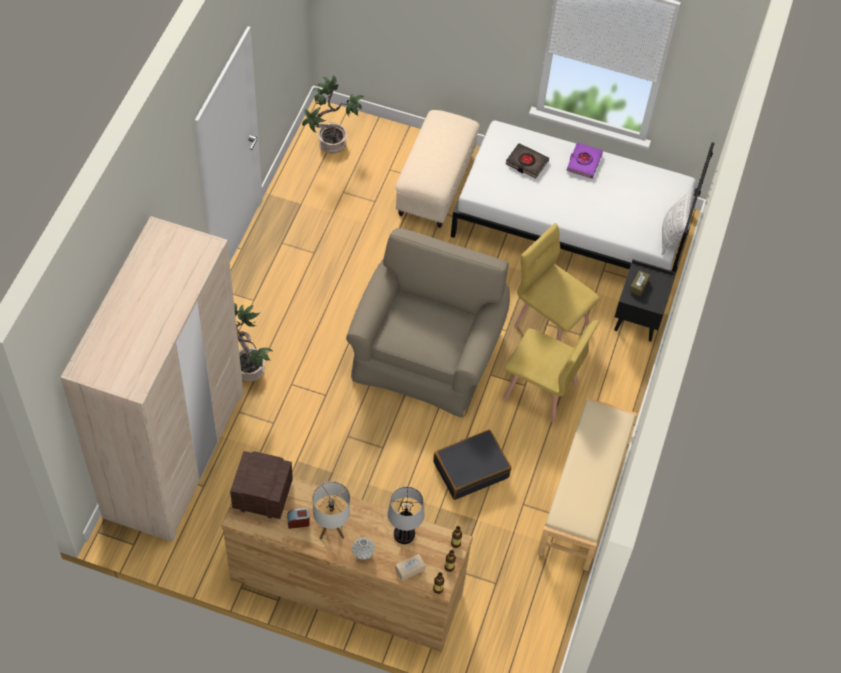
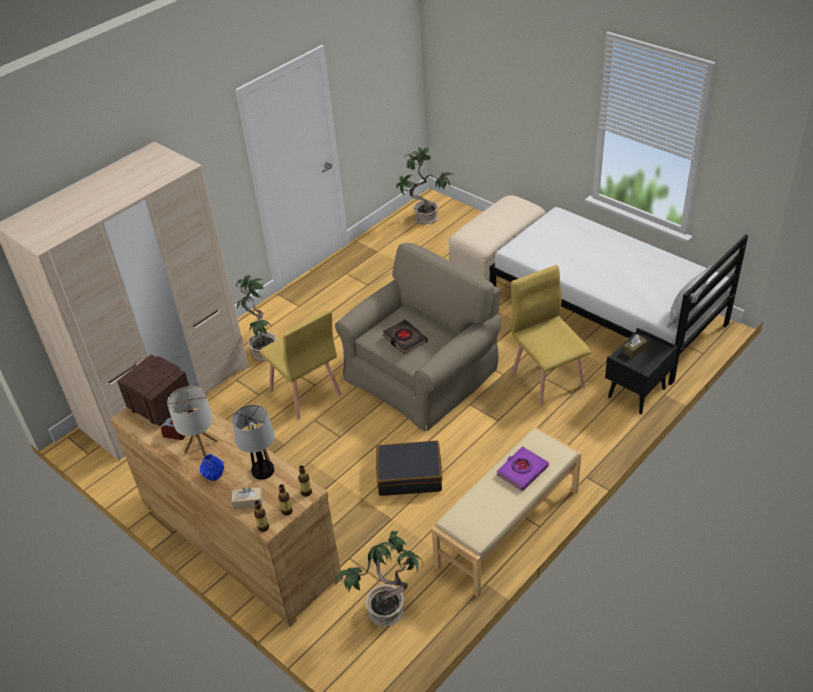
camera: 30 degrees right, 15 degrees down
grey vase [352,538,375,560] -> blue vase [199,454,225,481]
yellow chair [503,320,599,424] -> yellow chair moved to [259,310,341,420]
black book [505,143,549,178] -> black book moved to [383,320,427,354]
purple book [566,143,603,179] -> purple book moved to [496,446,549,491]
none -> potted plant [335,531,423,627]

